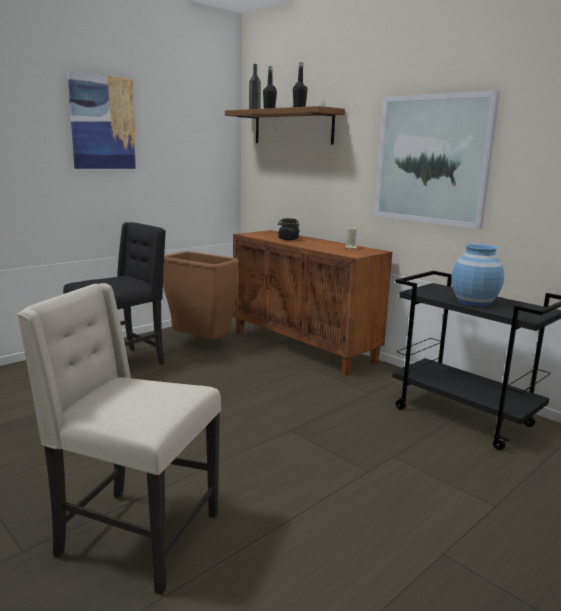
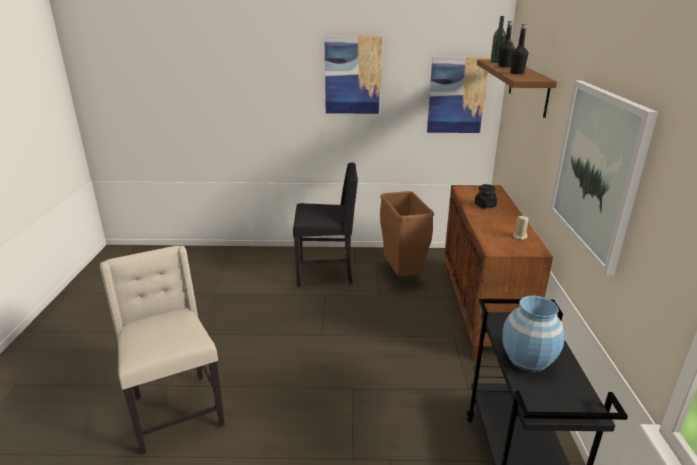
camera: 45 degrees right, 10 degrees up
none -> picture [427,57,490,133]

